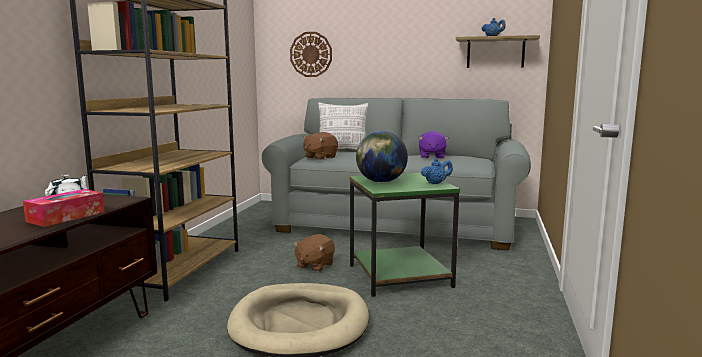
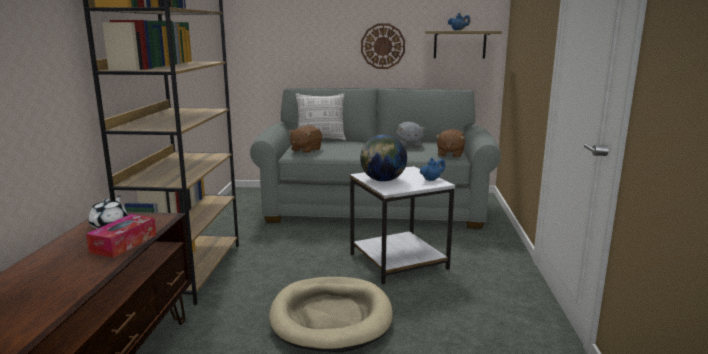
camera: 10 degrees left, 5 degrees up
wall clock [290,32,332,77] -> wall clock moved to [361,24,405,69]
brown plush toy [293,234,335,272] -> brown plush toy moved to [436,129,465,158]
green side table [350,173,460,297] -> white side table [350,166,455,284]
purple plush toy [418,131,448,159] -> grey plush toy [397,121,425,148]

